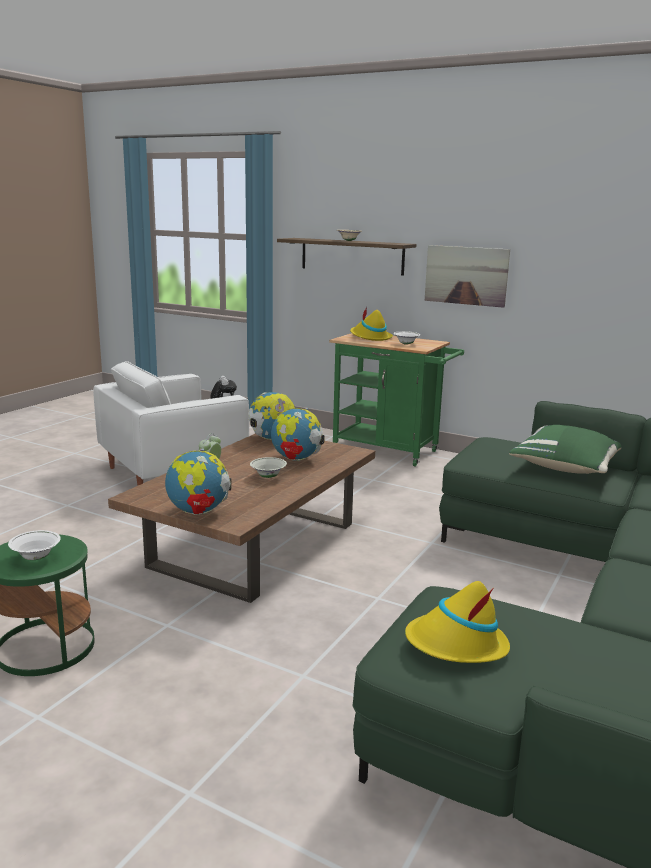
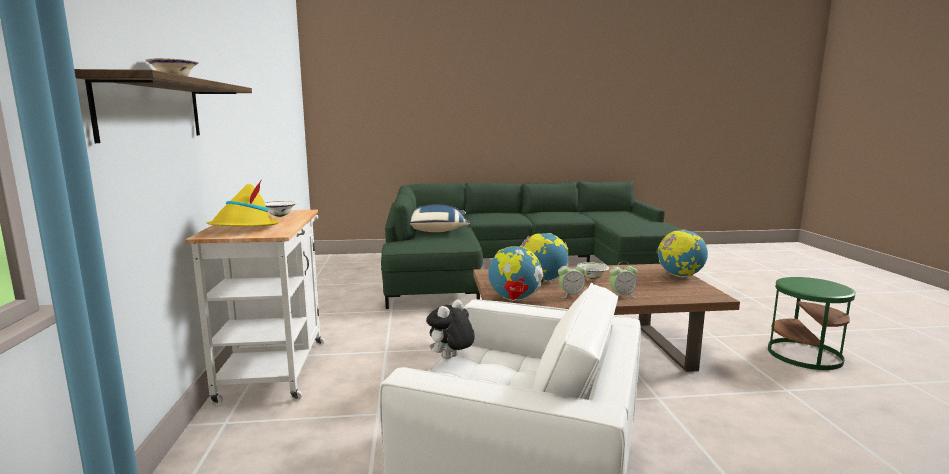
camera: 125 degrees left, 5 degrees down
white bowl [8,530,61,560] -> none
green cart [329,333,464,467] -> white cart [185,210,324,405]
yellow hat [405,581,510,663] -> none
picture [425,245,510,308] -> none
green pillow [509,425,622,474] -> blue pillow [410,204,470,232]
none -> alarm clock [558,261,586,298]

